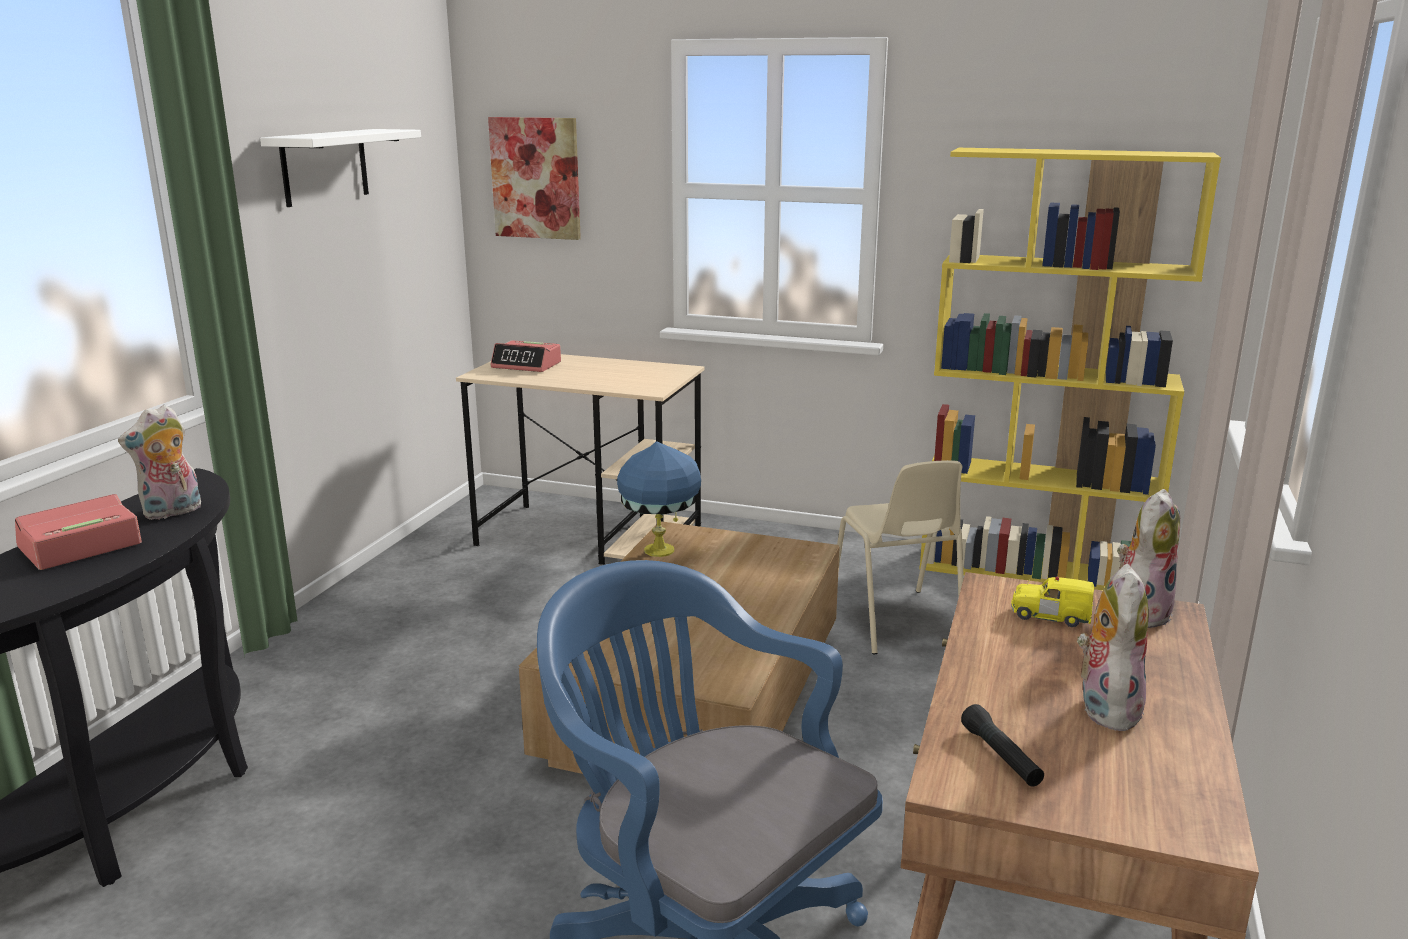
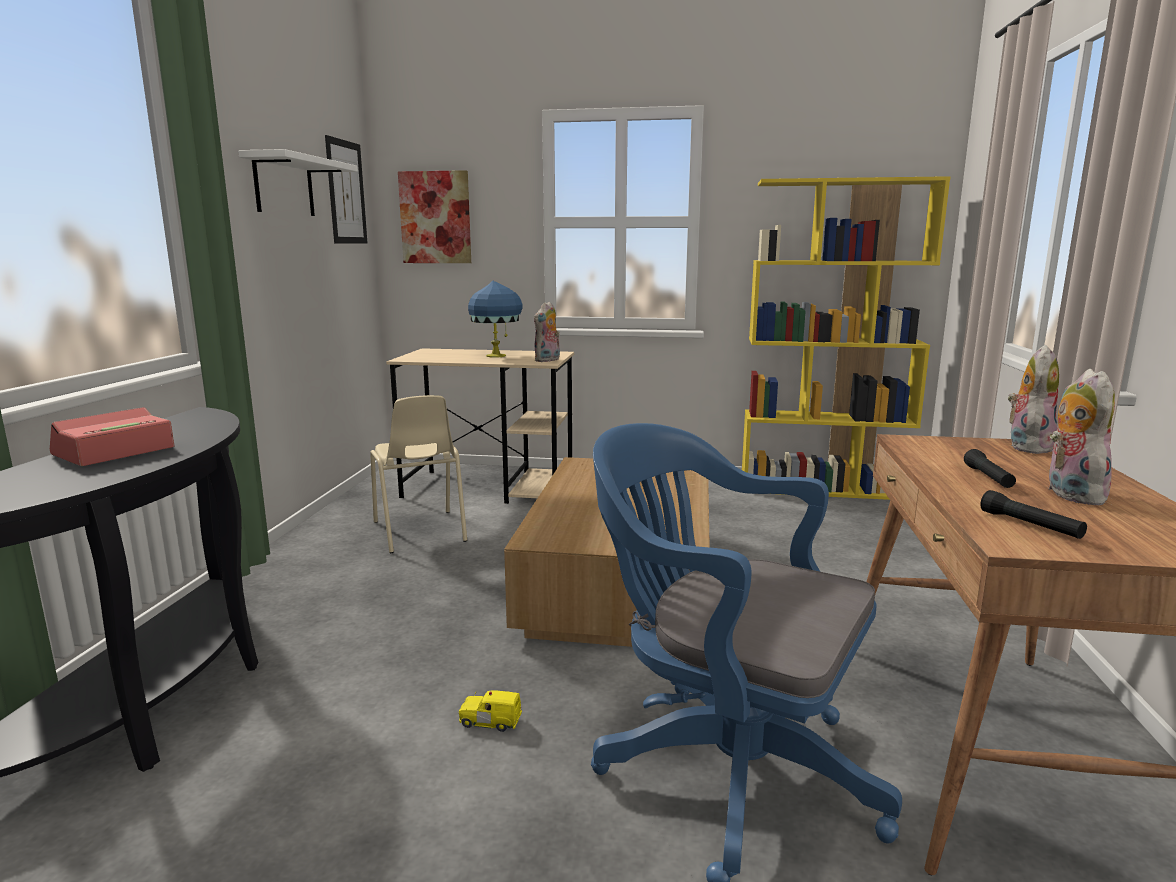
camera: 10 degrees left, 5 degrees down
plush toy [118,405,201,520] -> plush toy moved to [534,301,560,362]
alarm clock [490,340,561,372] -> none
blue table lamp [617,441,701,557] -> blue table lamp moved to [468,280,523,358]
beige chair [837,460,964,654] -> beige chair moved to [370,395,467,553]
yellow toy car [1011,577,1094,627] -> yellow toy car moved to [459,690,522,732]
none -> picture [325,135,367,244]
none -> black flashlight [964,449,1016,488]

